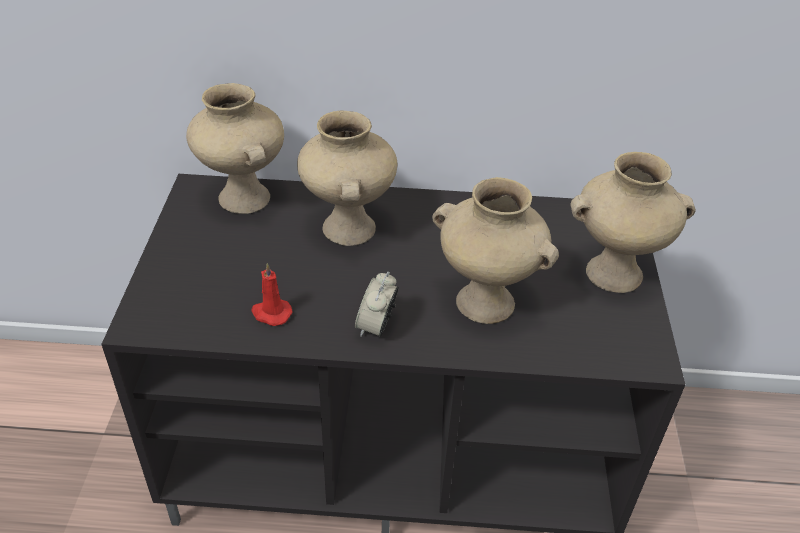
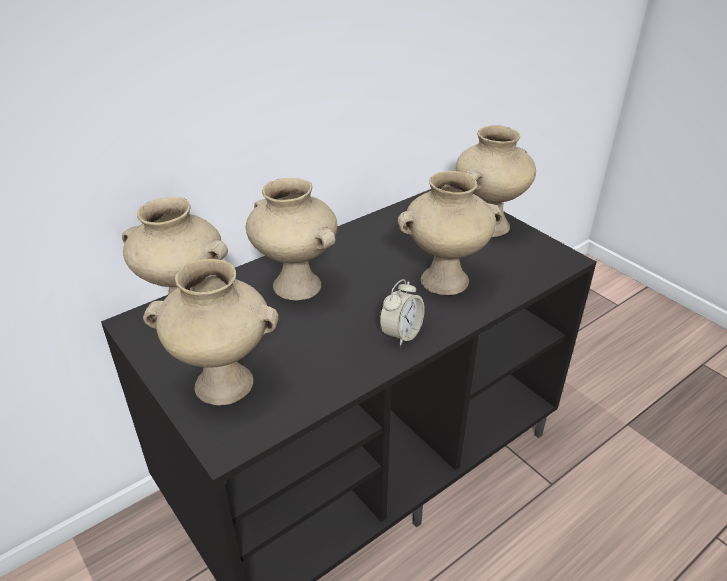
camera: 40 degrees left, 5 degrees down
red candle [251,263,293,326] -> none
alarm clock [355,272,399,337] -> alarm clock turned 120 degrees counterclockwise [379,279,425,346]
none -> beige vase [143,259,279,405]

